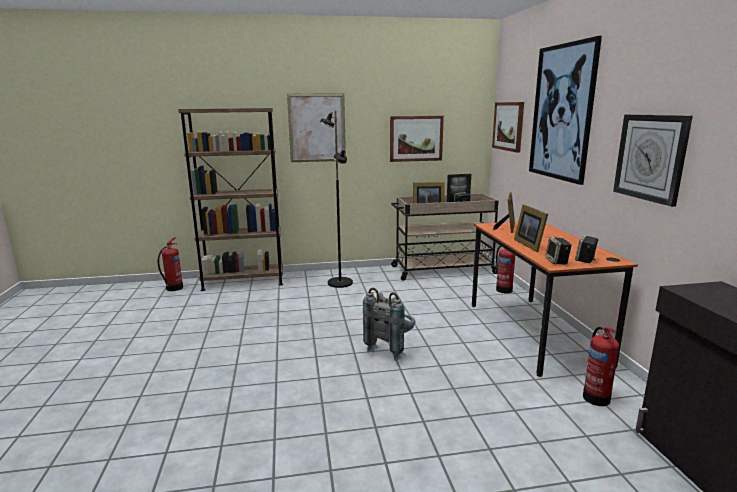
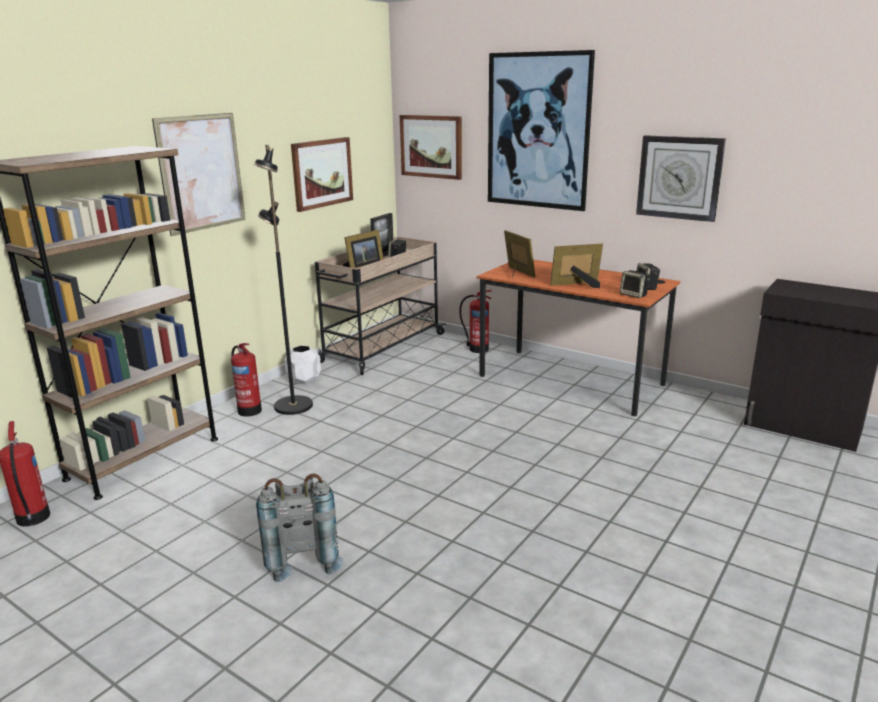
camera: 45 degrees left, 5 degrees up
grey backpack [363,288,415,361] -> grey backpack moved to [256,473,343,582]
picture frame [514,204,548,252] -> picture frame turned 135 degrees clockwise [550,244,603,288]
fire extinguisher [583,327,619,406] -> fire extinguisher moved to [231,343,262,417]
none -> white planter [284,346,321,384]

